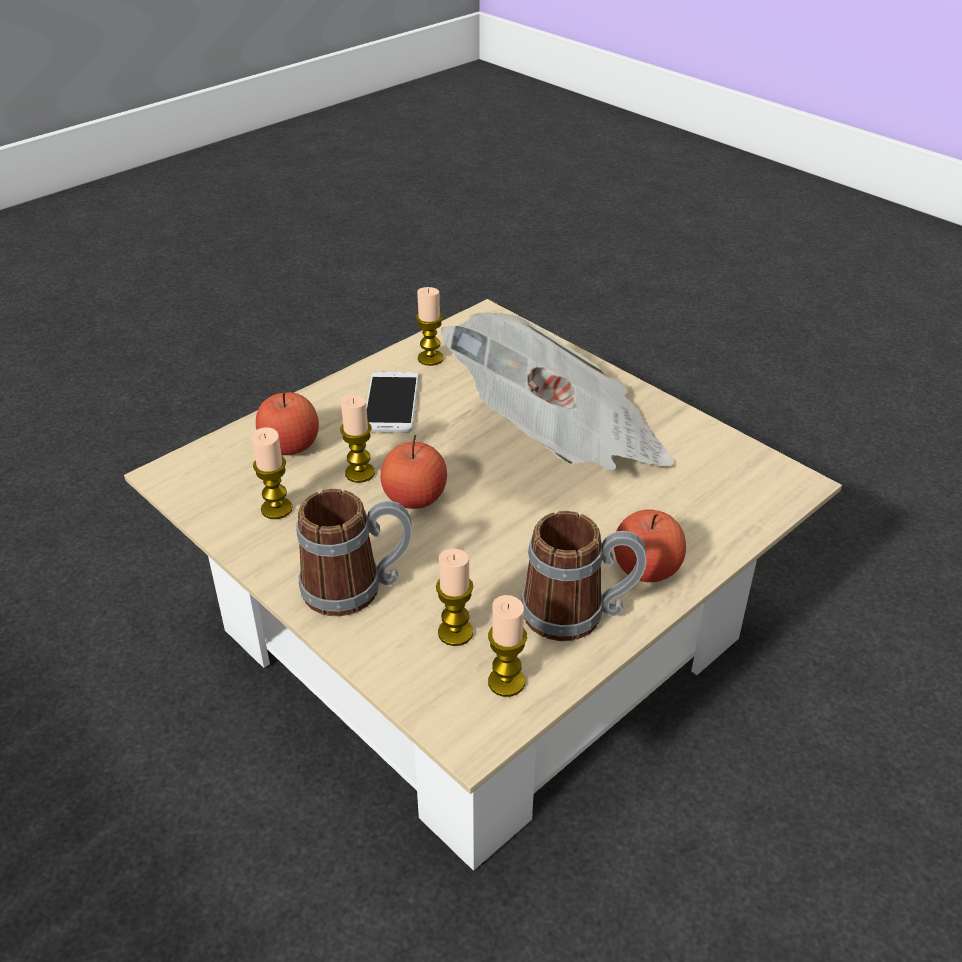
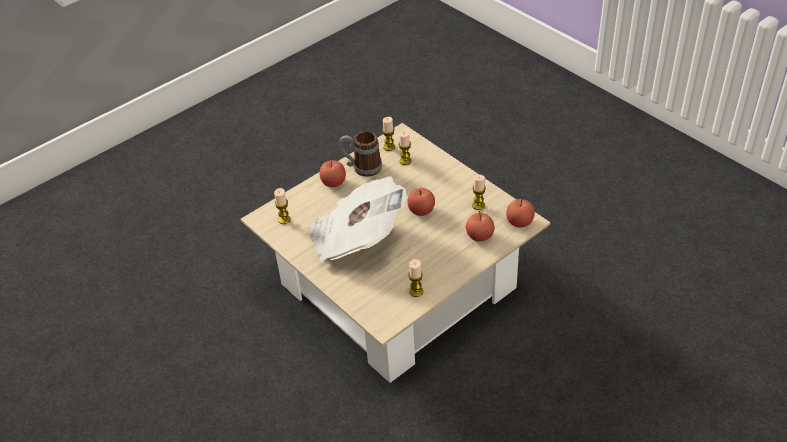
camera: 175 degrees left, 5 degrees up
mug [296,489,412,616] -> none
candle [340,395,375,483] -> candle moved to [274,188,291,224]
phone [366,372,419,433] -> none
none -> apple [506,197,535,228]

